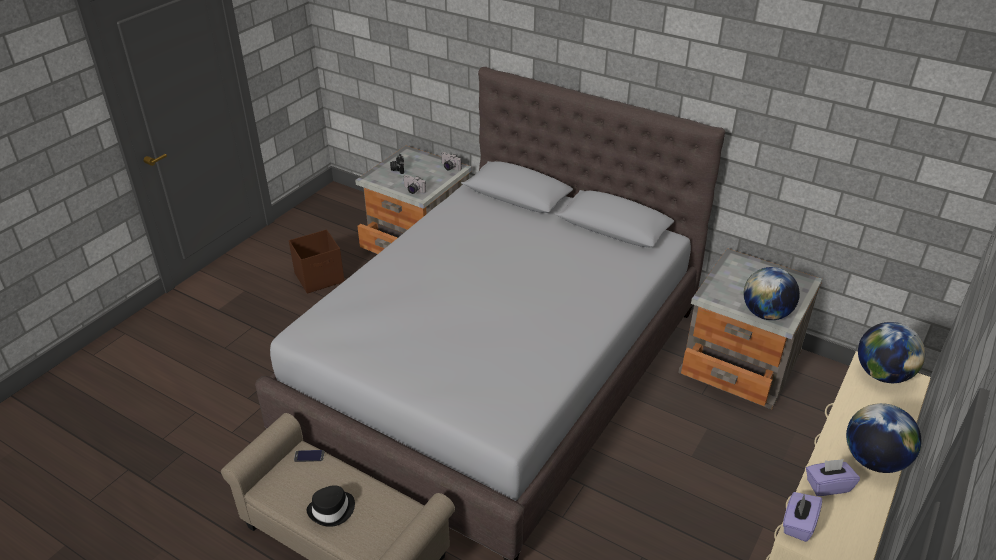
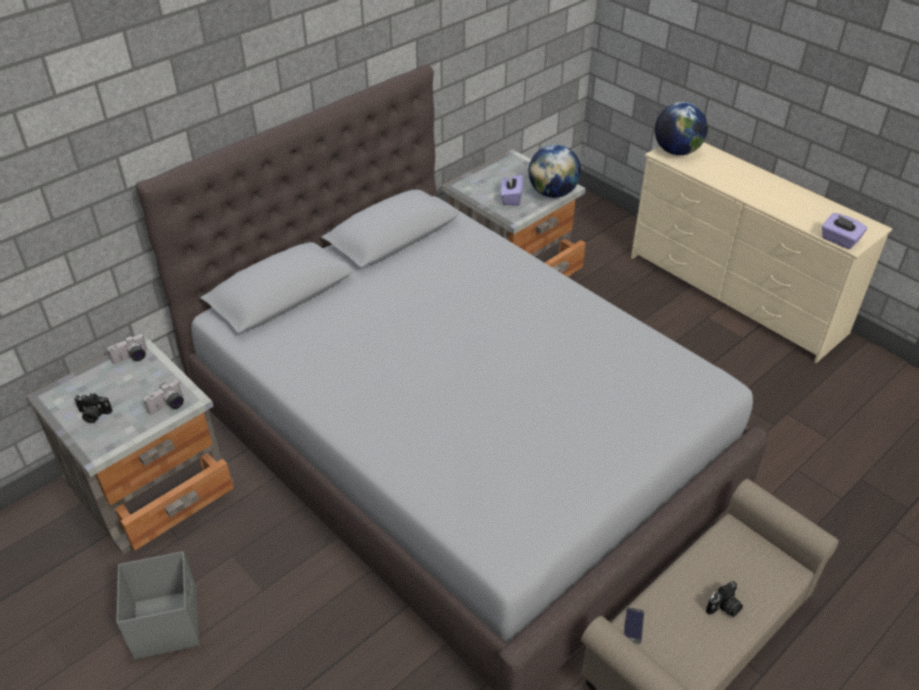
camera: 75 degrees left, 5 degrees up
brown storage box [289,229,345,294] -> grey storage box [116,551,199,660]
black hat [307,485,355,527] -> camera [706,581,743,617]
purple tissue box [806,459,860,496] -> purple tissue box moved to [501,173,524,206]
globe [846,403,921,473] -> none

